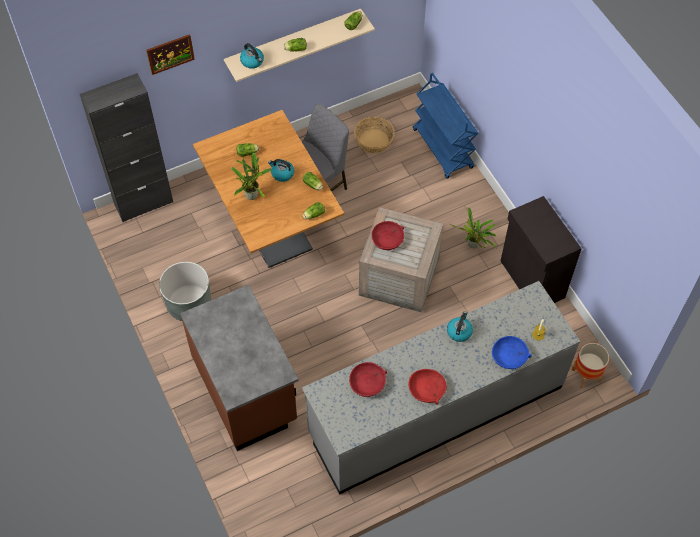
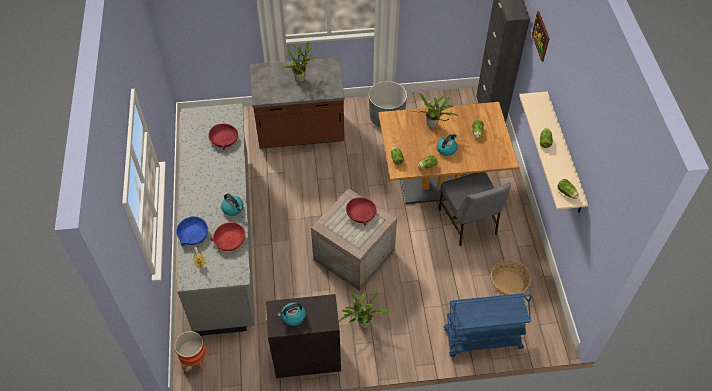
camera: 110 degrees right, 5 degrees down
kettle [240,43,264,69] -> kettle moved to [278,303,306,326]
red bowl [408,369,447,405] -> red bowl moved to [210,222,245,251]
none -> potted plant [281,42,317,82]

